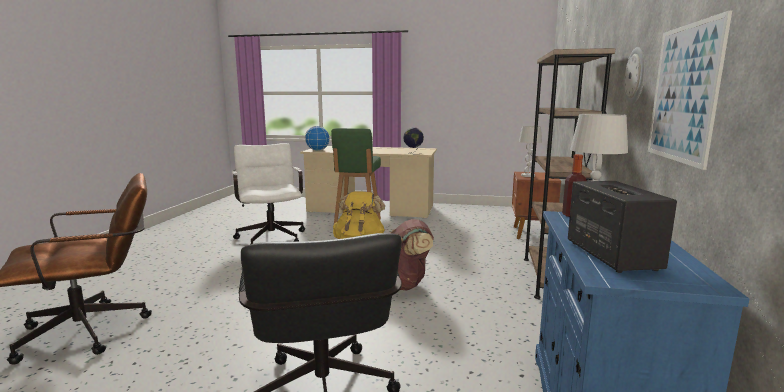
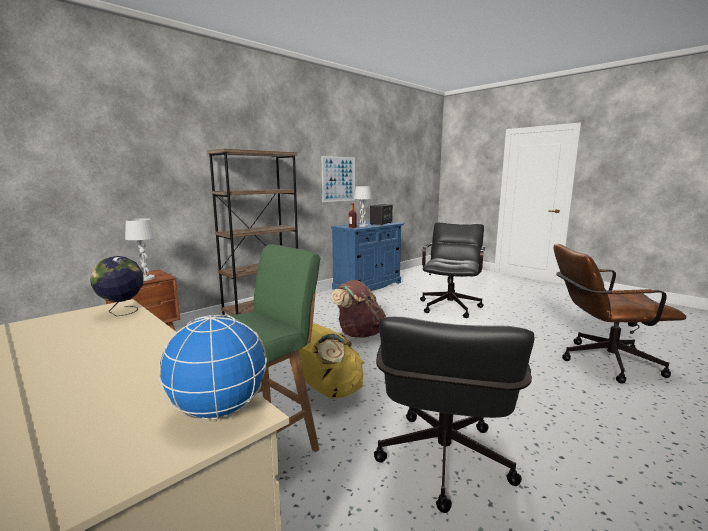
camera: 145 degrees left, 0 degrees up
white office chair [232,143,305,244] -> black office chair [374,317,534,513]
wall clock [624,47,646,104] -> none

